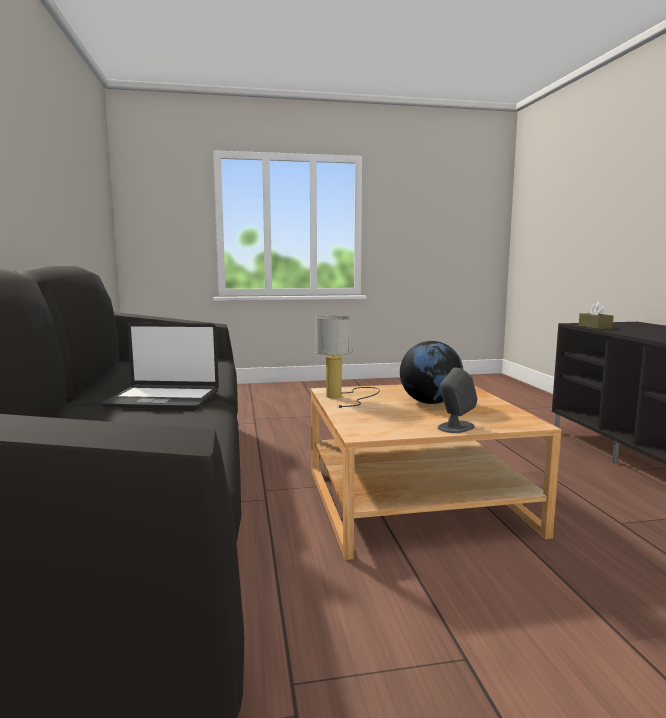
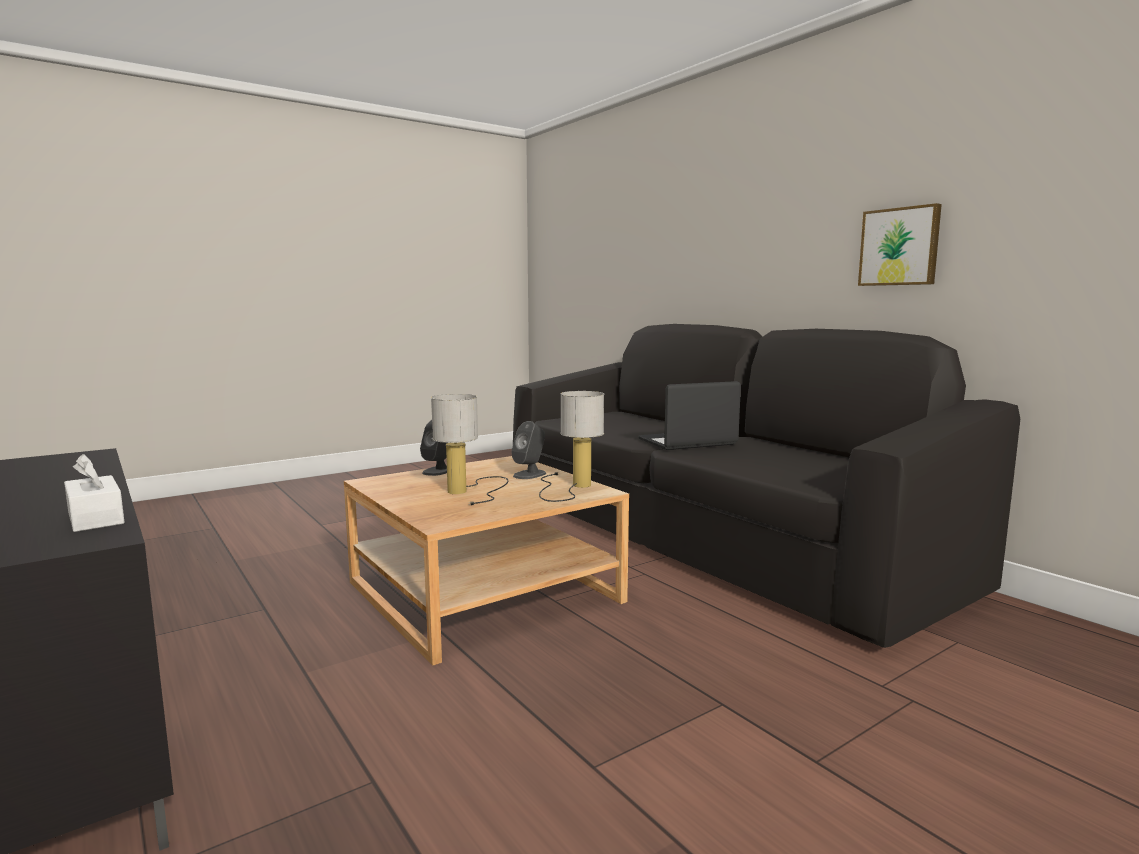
camera: 155 degrees right, 0 degrees up
globe [400,341,463,404] -> table lamp [431,394,508,505]
brown tissue box [579,302,614,329] -> white tissue box [64,454,125,532]
none -> grey speaker [511,421,546,479]
none -> picture [858,203,942,286]

